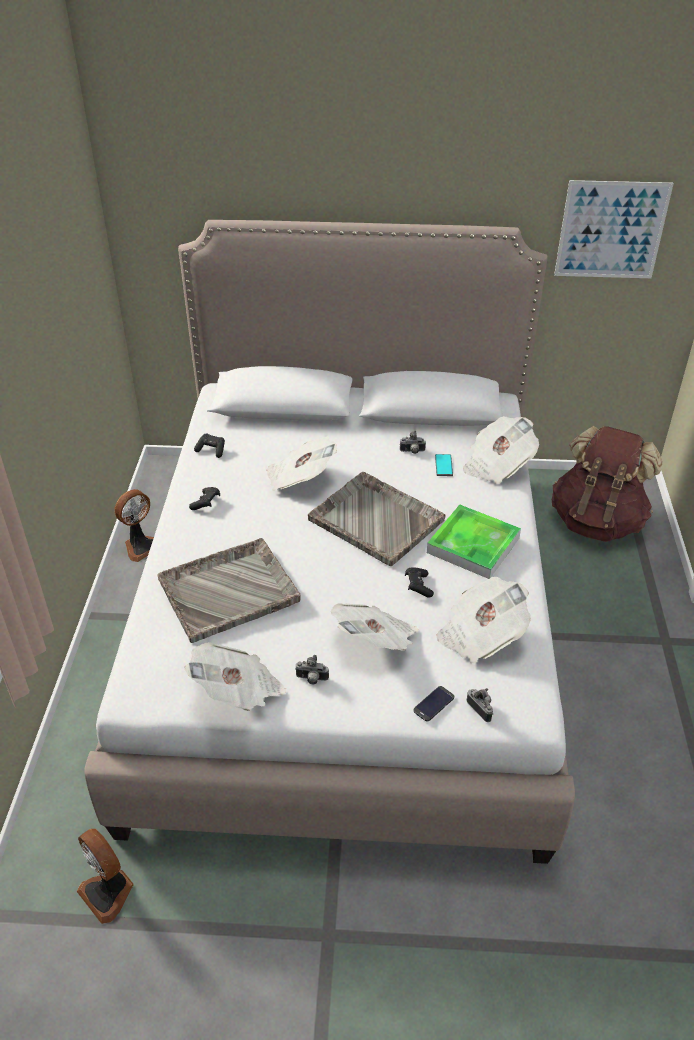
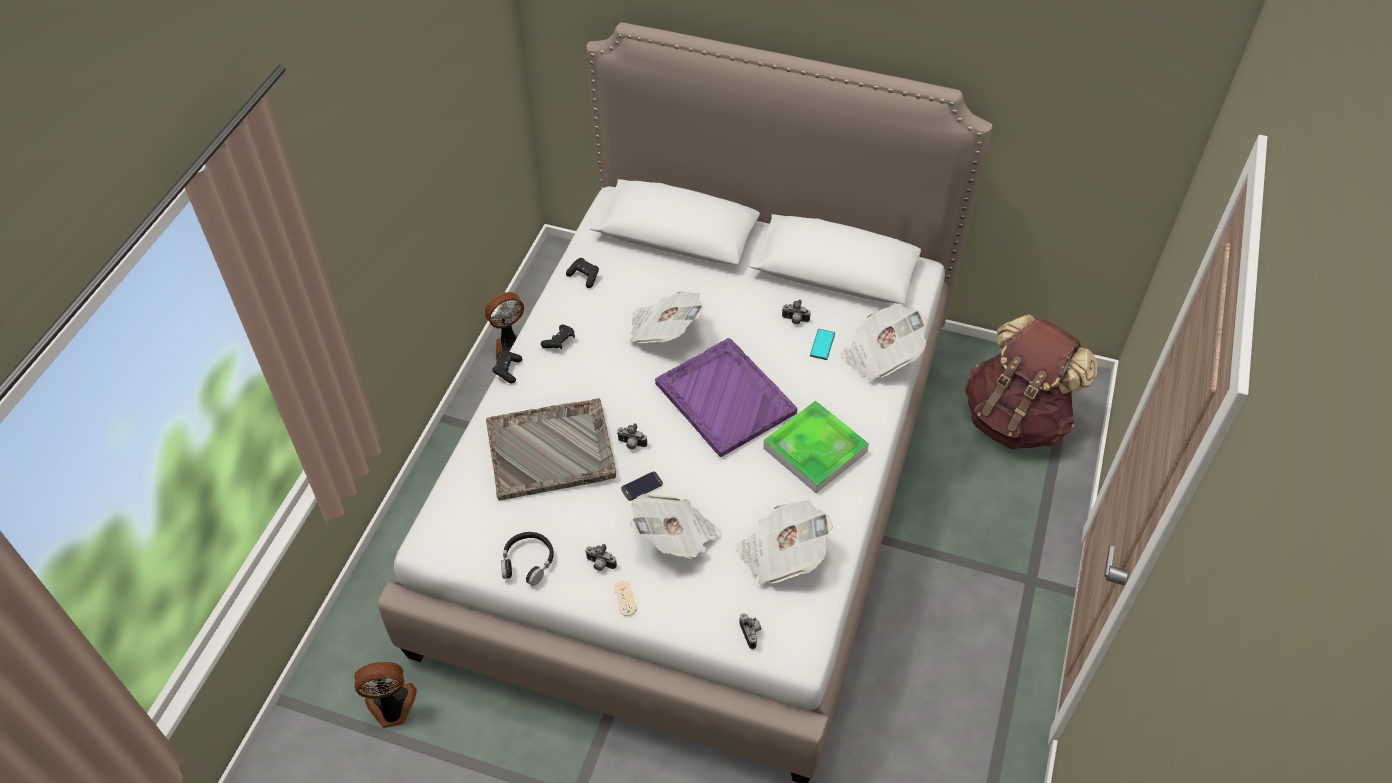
camera: 15 degrees right, 10 degrees up
fan [77,829,133,924] -> fan turned 105 degrees clockwise [354,662,417,728]
newspaper [184,642,286,711] -> black headphones [501,532,554,586]
grey tray [308,472,445,566] -> purple tray [655,338,797,457]
black game controller [405,568,434,598] -> black game controller moved to [492,351,522,383]
phone [413,686,454,722] -> phone moved to [621,471,663,501]
picture [554,180,674,278] -> none
none -> beige game controller [614,581,636,616]
none -> camera [617,423,647,450]

